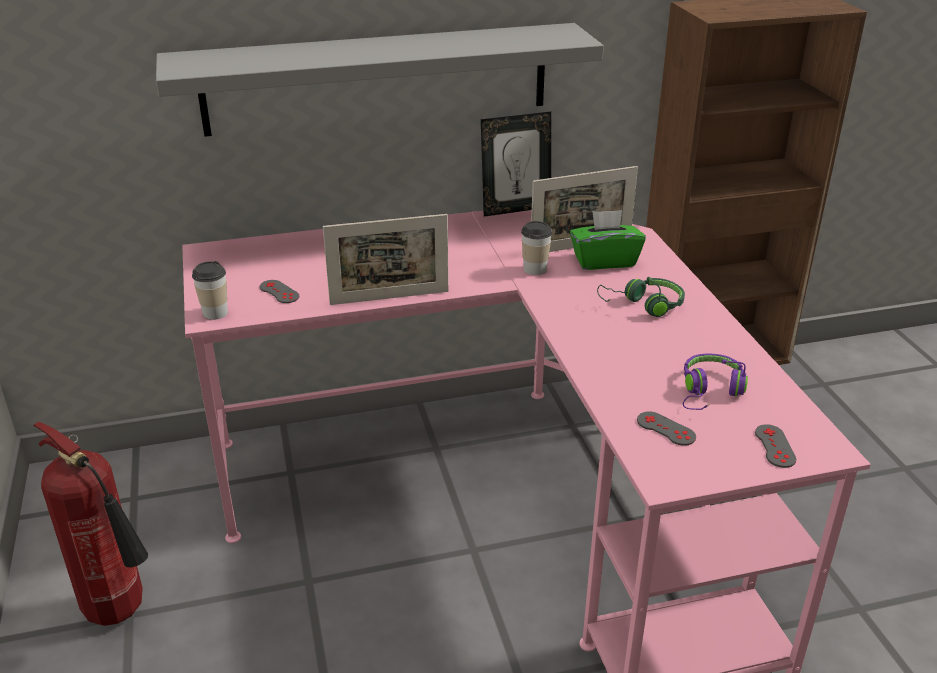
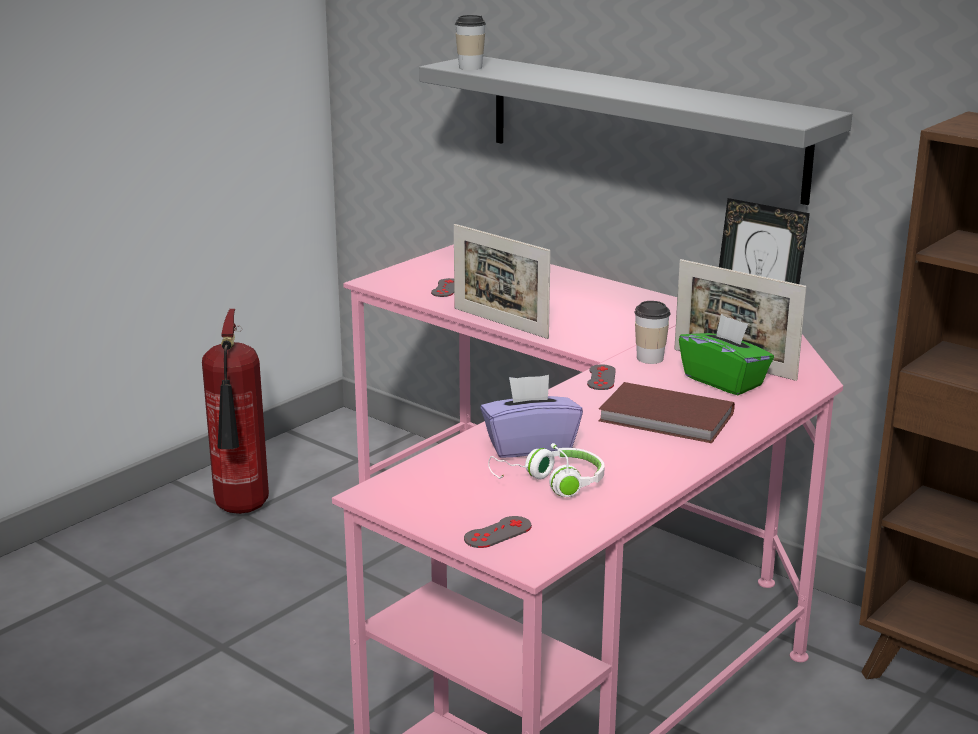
camera: 55 degrees right, 10 degrees down
cup [192,261,228,320] -> cup moved to [455,15,486,70]
green headphones [597,277,685,317] -> brown book [598,382,735,443]
grey game controller [637,411,696,446] -> grey game controller moved to [587,364,616,390]
purple headphones [683,354,748,410] -> white headphones [488,443,605,497]
none -> purple tissue box [480,375,583,458]

